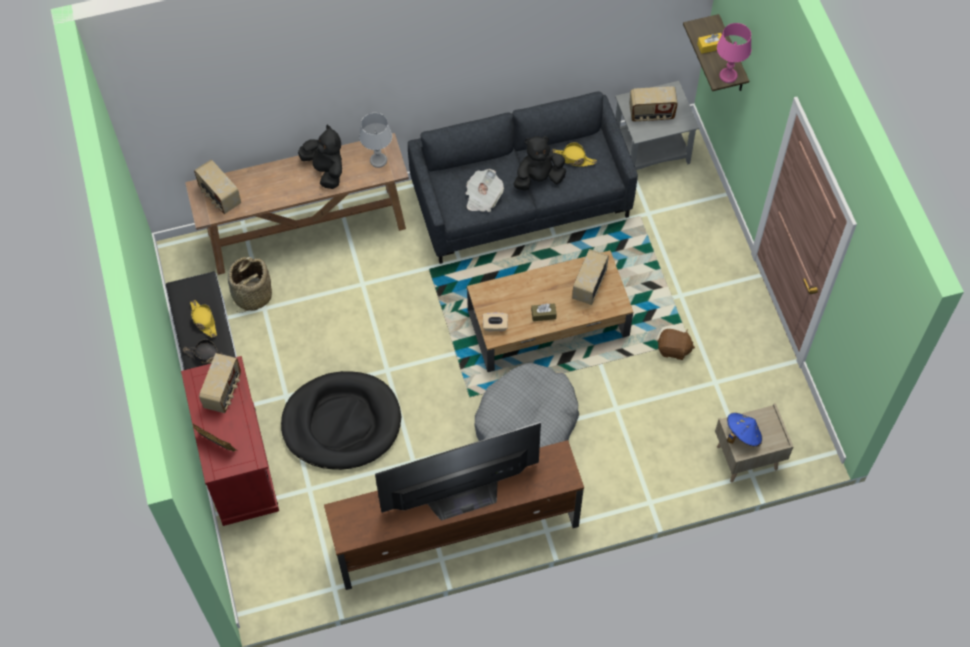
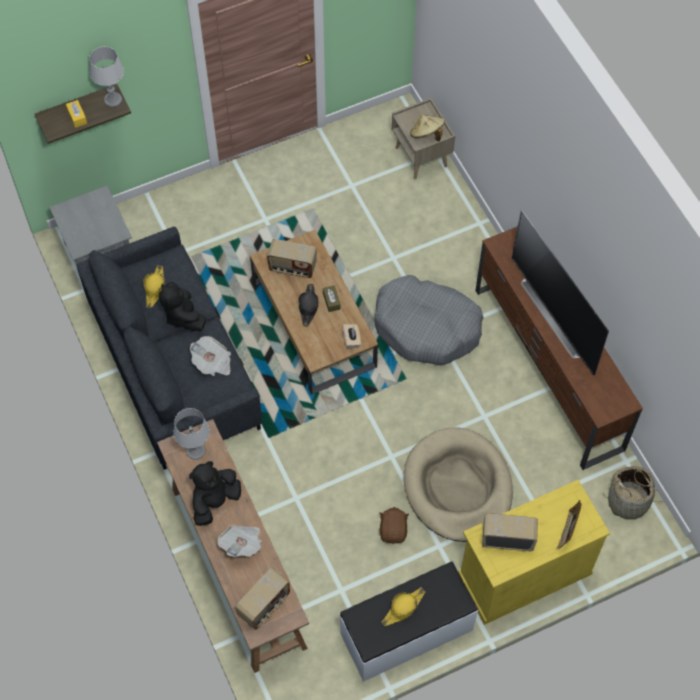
camera: 100 degrees left, 0 degrees up
red cabinet [181,356,279,526] -> yellow cabinet [458,480,610,625]
black hat [183,339,228,364] -> black hat moved to [298,284,319,327]
basket [228,257,272,313] -> basket moved to [603,466,663,520]
black dog bed [281,371,402,470] -> beige dog bed [404,428,513,542]
radio [629,86,678,122] -> none
brown plush toy [657,329,695,360] -> brown plush toy moved to [379,507,409,544]
pink table lamp [717,23,751,83] -> grey table lamp [89,47,124,107]
blue hat [727,413,762,447] -> beige hat [410,115,445,142]
none -> newspaper [217,525,262,557]

